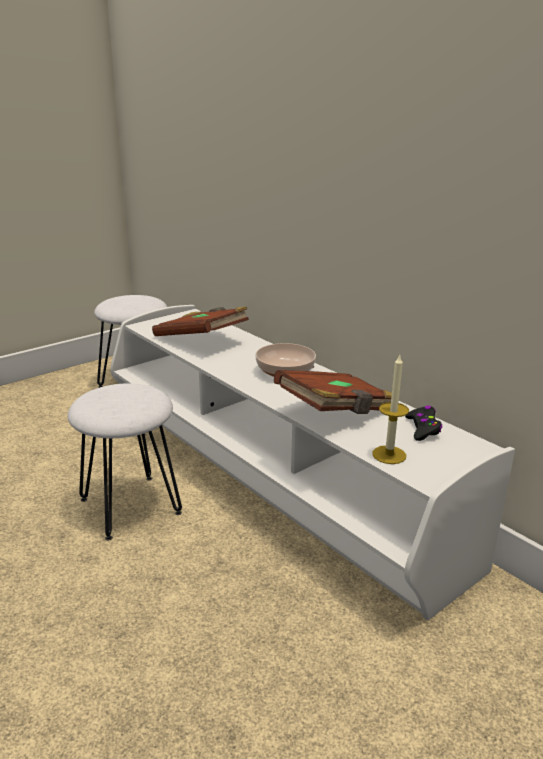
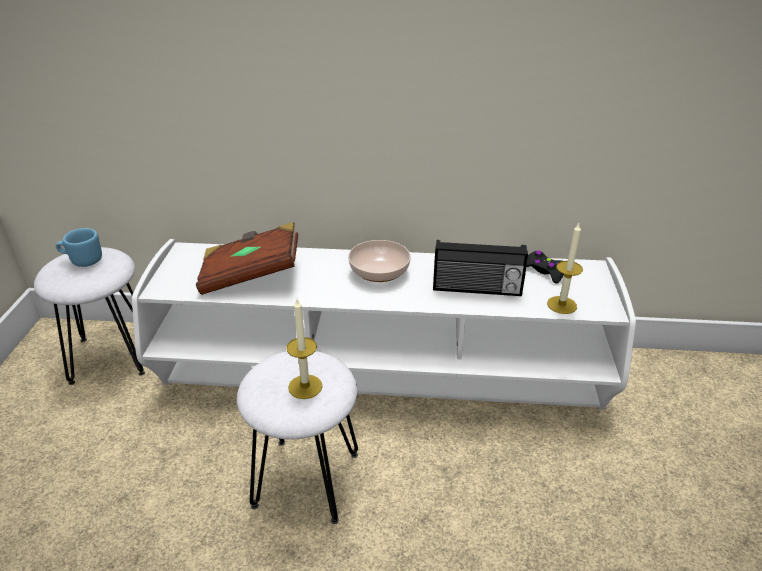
camera: 45 degrees left, 10 degrees up
brown book [274,370,392,414] -> radio [433,240,528,296]
none -> blue mug [56,228,102,267]
none -> candle [286,299,323,399]

